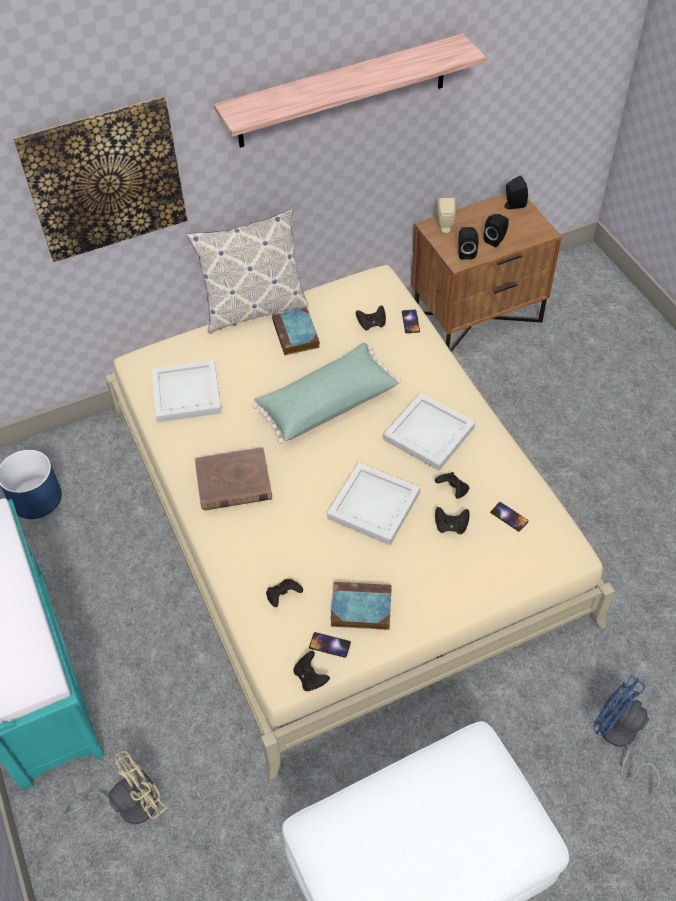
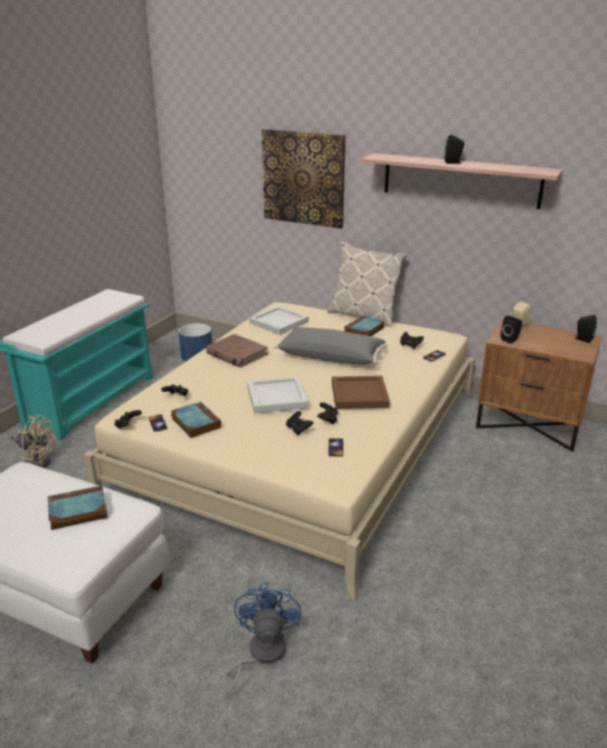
camera: 50 degrees right, 25 degrees down
green pillow [252,343,401,444] -> grey pillow [275,327,388,365]
white tray [384,393,475,471] -> brown tray [332,376,390,409]
black speaker [484,214,509,248] -> black speaker moved to [444,134,464,164]
none -> book [48,485,108,530]

